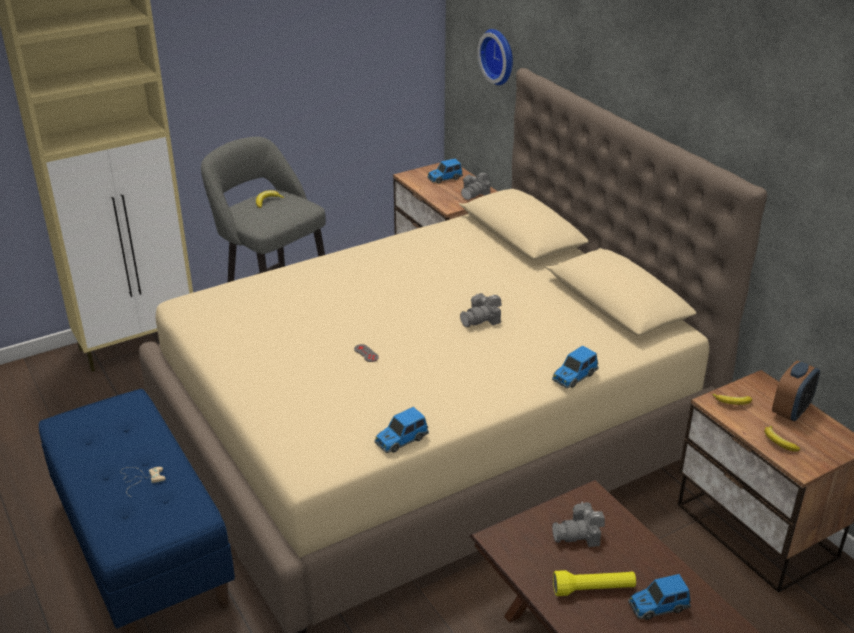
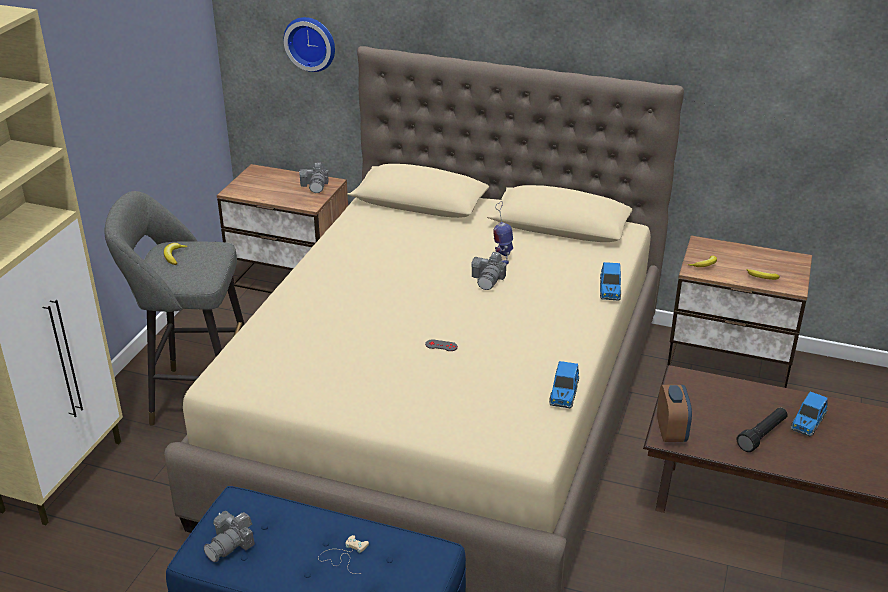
camera: 40 degrees left, 0 degrees up
toy car [427,158,463,184] -> none
camera [552,502,605,547] -> camera moved to [204,511,255,562]
yellow flashlight [553,570,636,596] -> black flashlight [737,407,788,452]
alarm clock [772,361,820,422] -> alarm clock moved to [657,385,692,442]
none -> toy robot [493,201,513,264]

